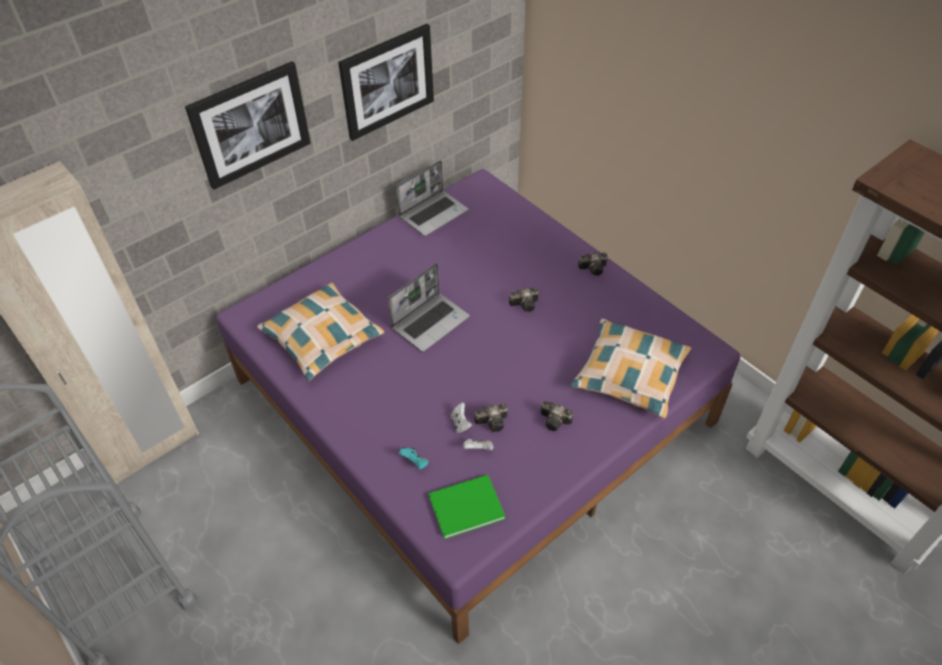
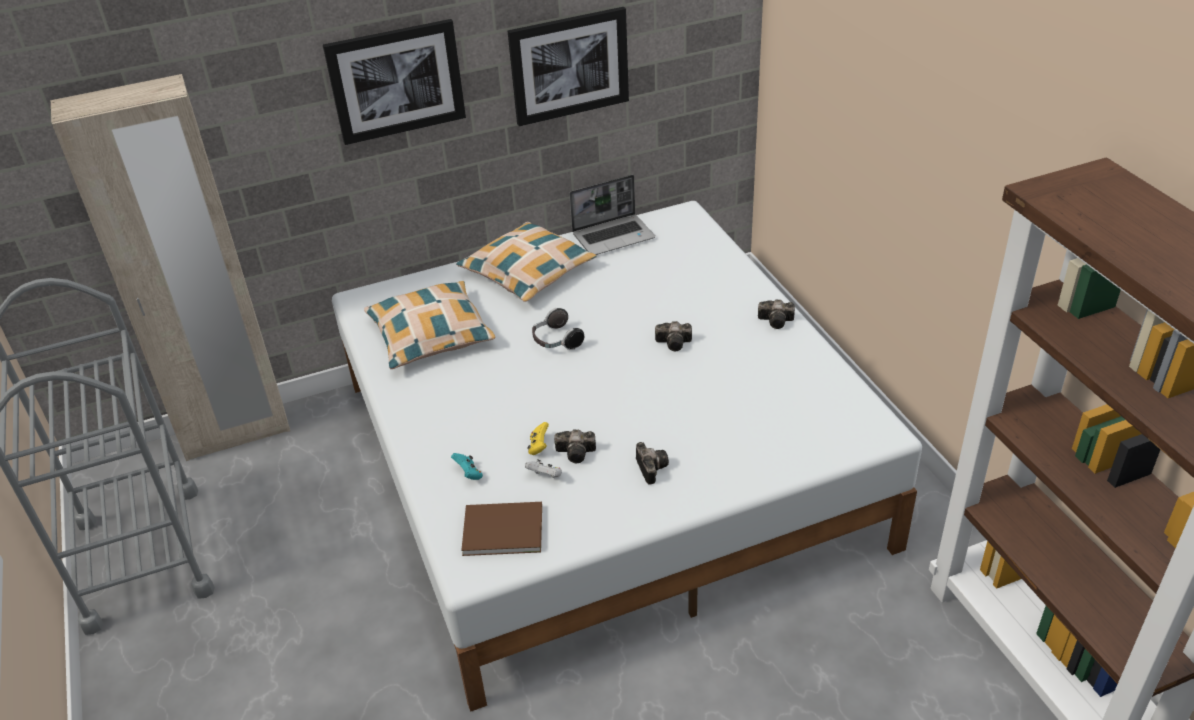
camera: 20 degrees right, 10 degrees down
purple bed [216,169,740,644] -> white bed [332,201,922,712]
laptop [388,263,470,352] -> headphones [532,308,584,350]
green book [428,475,505,539] -> brown book [461,502,542,556]
white game controller [451,403,472,433] -> yellow game controller [527,422,549,455]
camera [540,401,573,431] -> camera turned 150 degrees counterclockwise [636,442,669,485]
pillow [570,319,692,419] -> pillow moved to [456,222,597,302]

